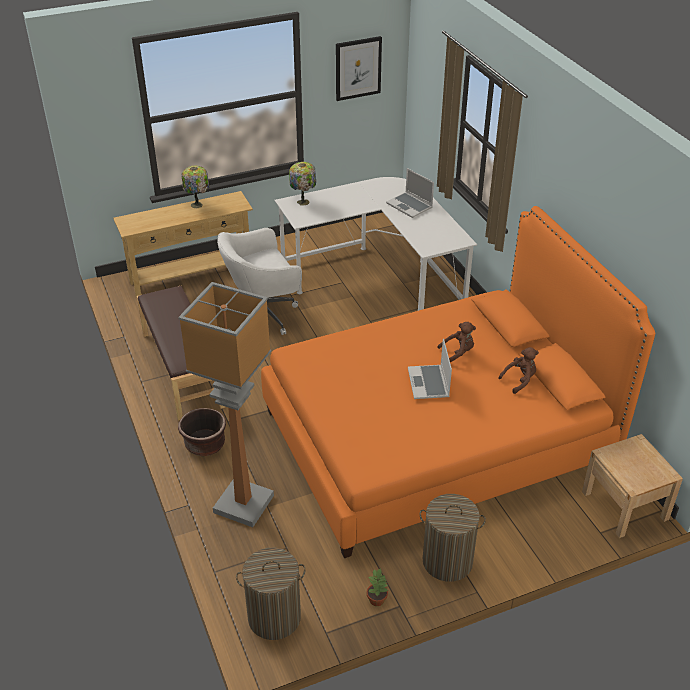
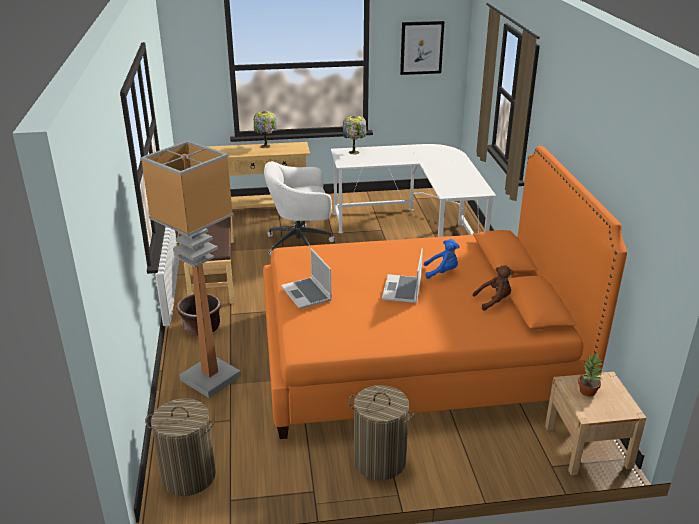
camera: 15 degrees right, 10 degrees down
potted plant [367,568,389,606] -> potted plant moved to [578,353,602,397]
laptop [386,168,434,218] -> laptop moved to [281,248,332,309]
brown plush toy [437,322,476,362] -> blue plush toy [424,239,459,279]

